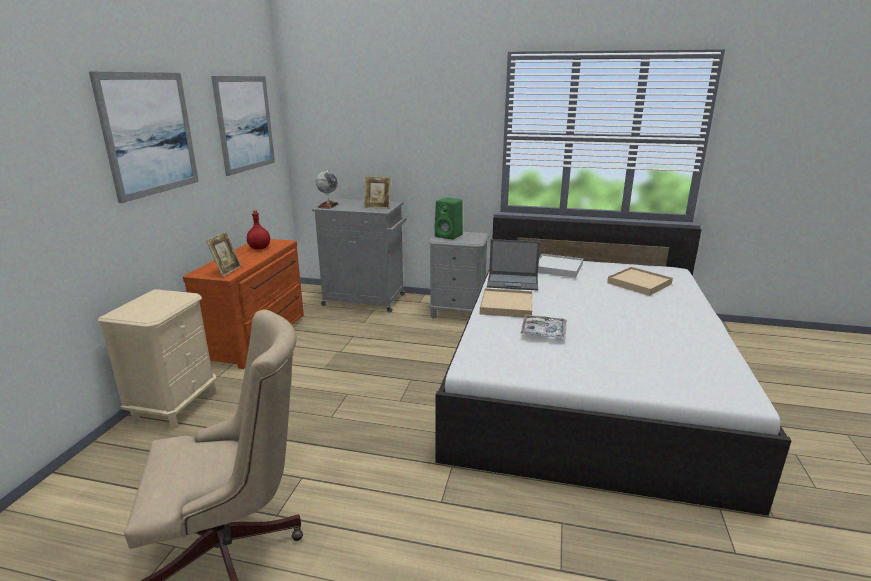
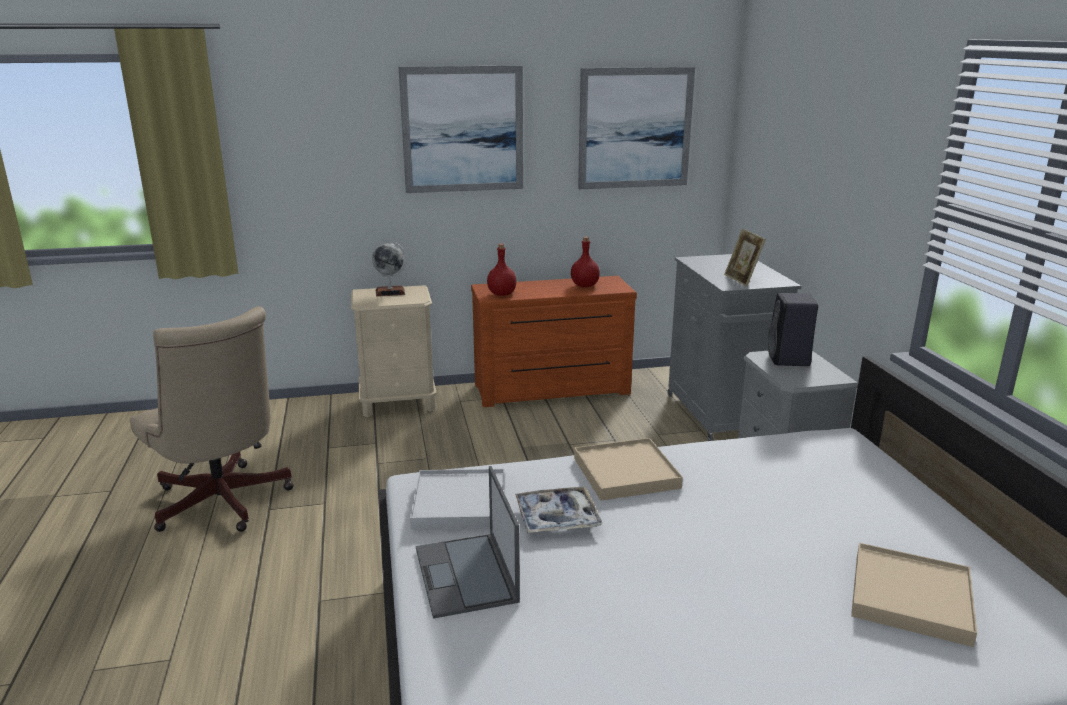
camera: 65 degrees right, 0 degrees up
picture frame [206,232,241,277] -> red bottle [487,244,517,296]
globe [316,169,338,209] -> globe moved to [372,242,407,296]
green speaker [435,197,463,240] -> black speaker [768,293,818,366]
laptop [487,239,540,291] -> laptop moved to [416,466,520,619]
white tray [538,254,583,278] -> white tray moved to [410,469,505,530]

